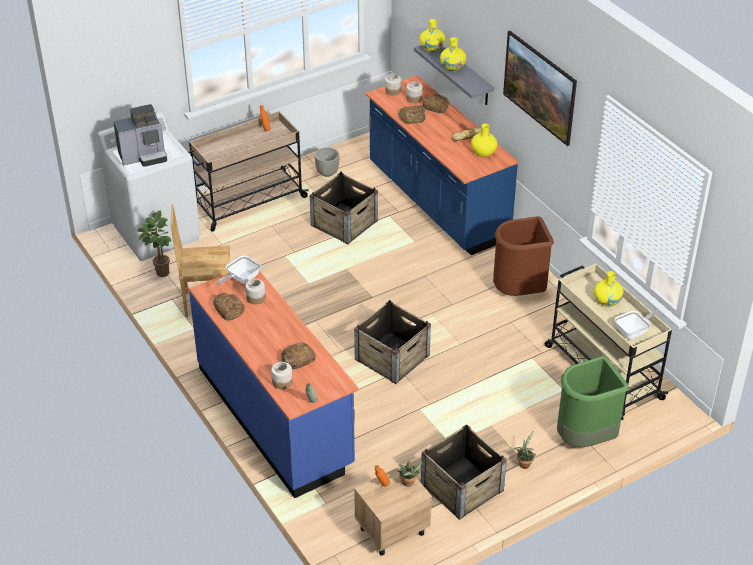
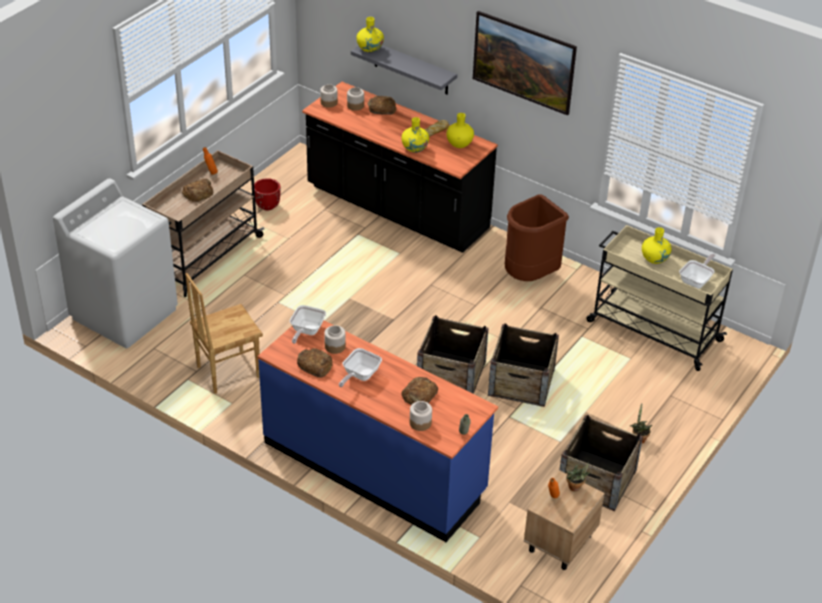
camera: 25 degrees left, 0 degrees up
coffee machine [113,104,167,167] -> none
potted plant [137,210,171,277] -> none
crate [310,172,378,244] -> crate moved to [488,323,559,407]
grey planter [315,147,340,177] -> red planter [254,178,281,210]
blue counter [366,75,518,255] -> black counter [302,82,498,253]
bread [398,106,426,124] -> bread moved to [182,178,213,202]
yellow vase [440,37,466,71] -> yellow vase moved to [401,117,429,153]
green trash can [557,356,629,448] -> none
none -> frying pan [339,348,382,387]

